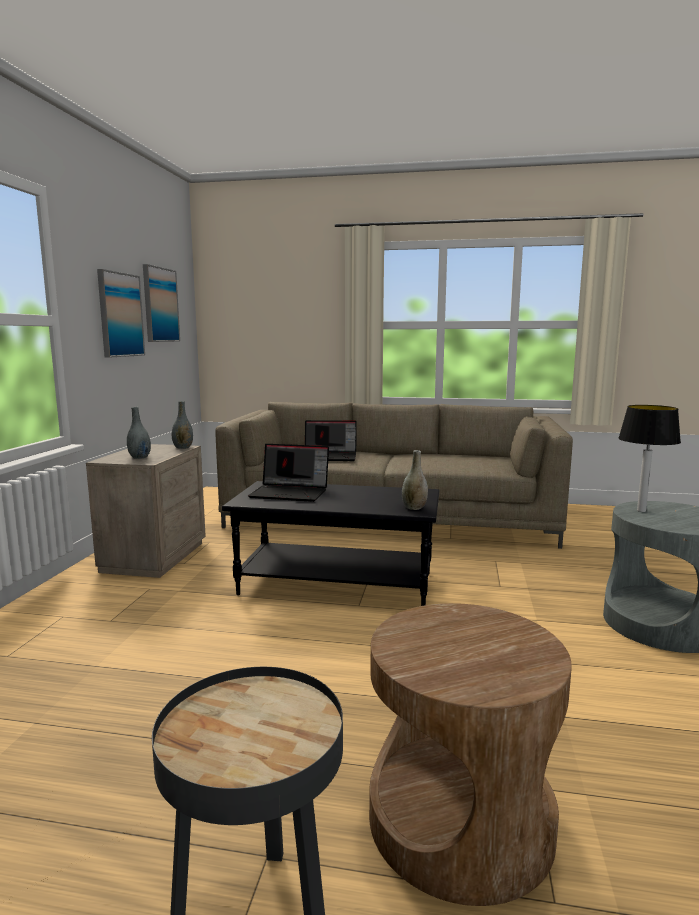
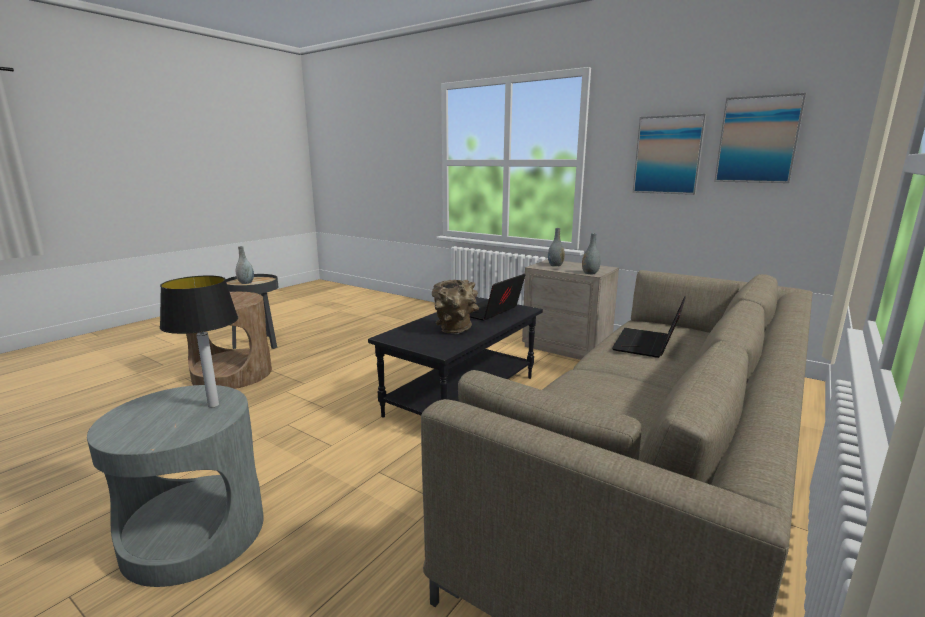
camera: 115 degrees right, 5 degrees up
grey vase [402,450,428,510] -> grey vase moved to [236,246,254,284]
none -> brown vase [432,280,479,334]

